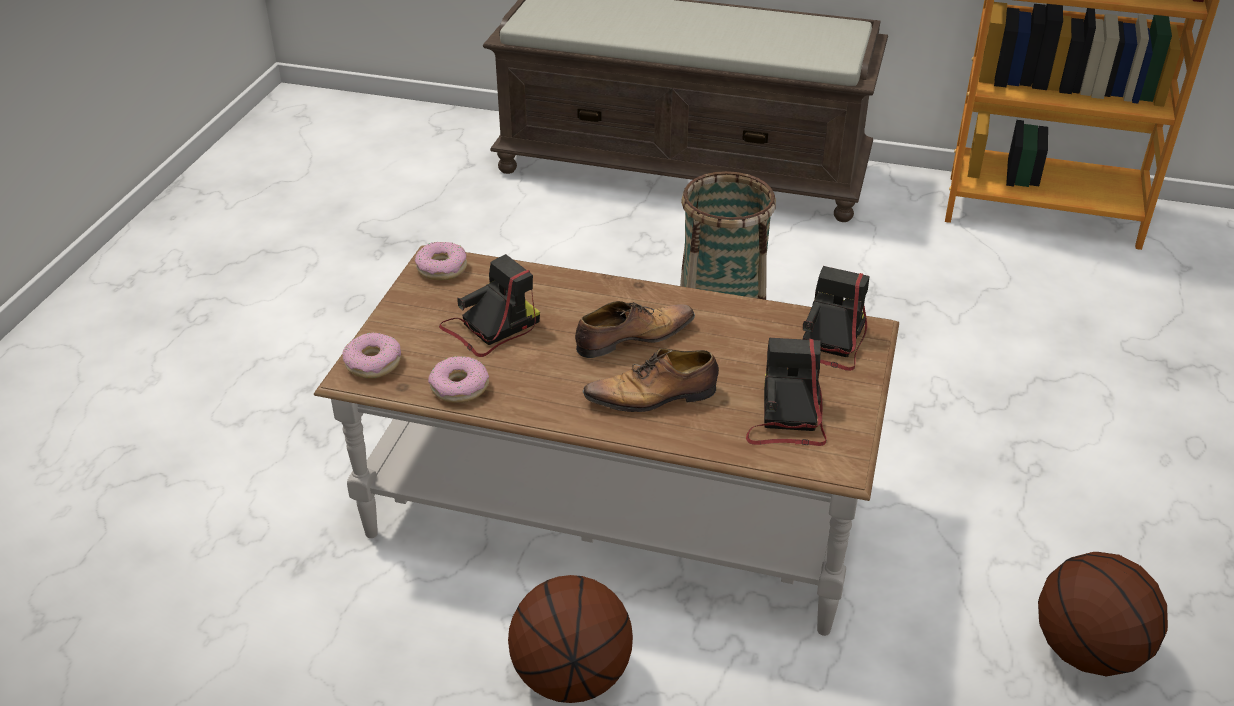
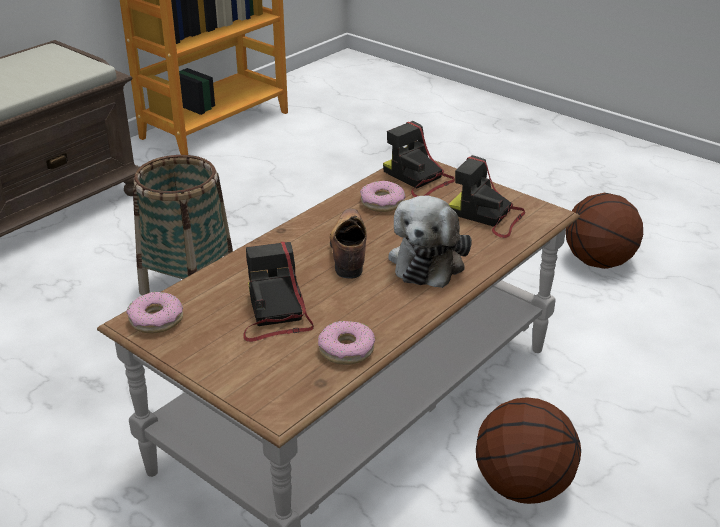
camera: 65 degrees left, 5 degrees down
donut [342,333,401,379] -> donut moved to [360,181,405,212]
shoe [583,348,719,412] -> plush toy [388,195,472,288]

